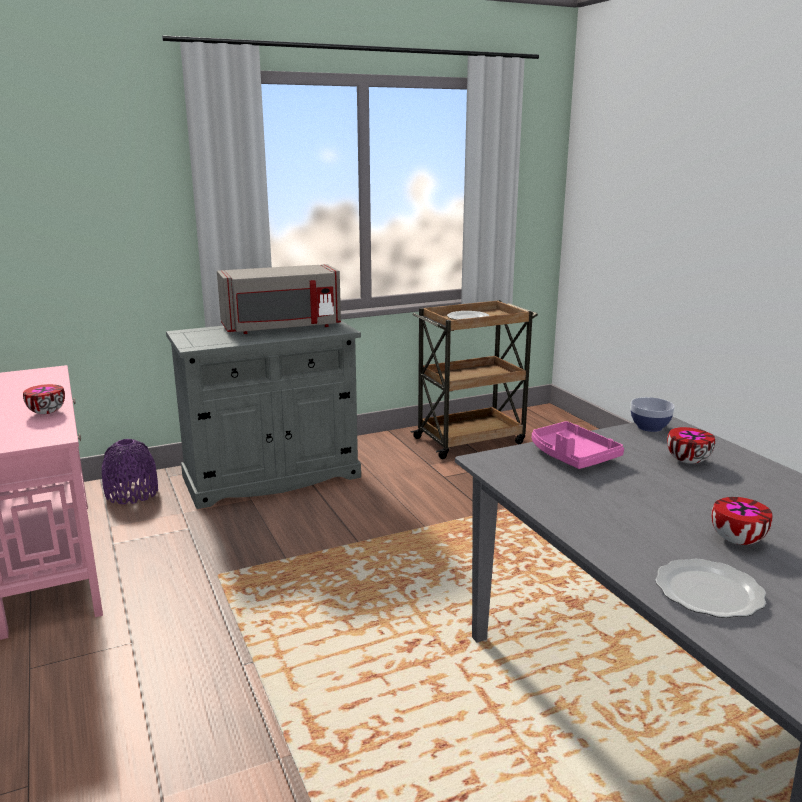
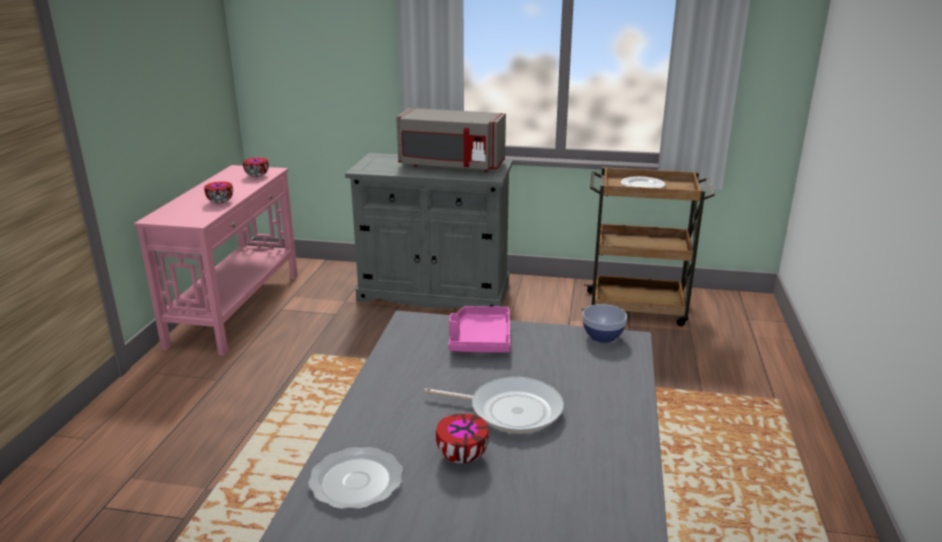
camera: 35 degrees right, 5 degrees up
purple vase [102,439,158,504] -> none
bowl [667,427,715,464] -> bowl moved to [243,158,269,177]
none -> frying pan [424,377,564,434]

